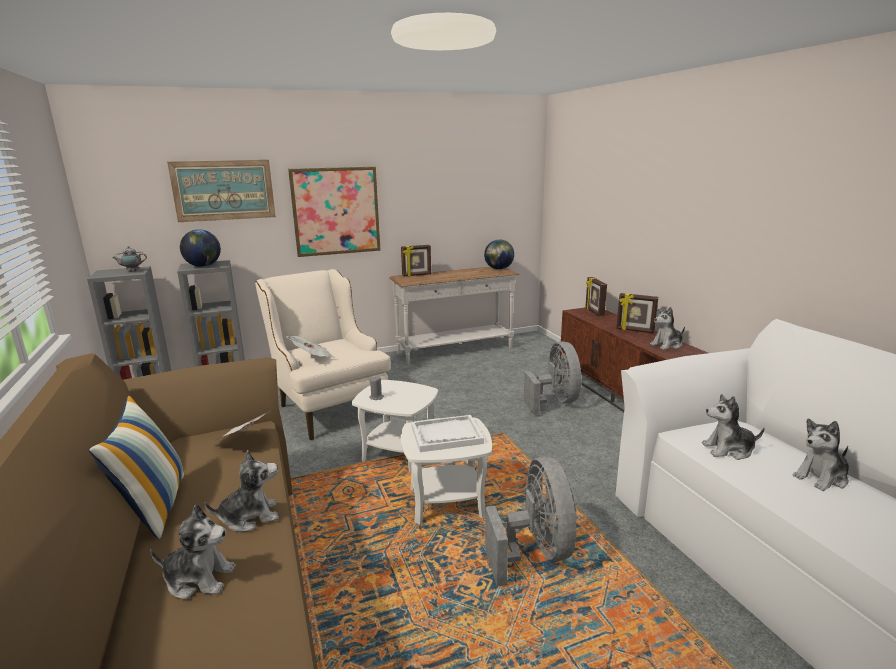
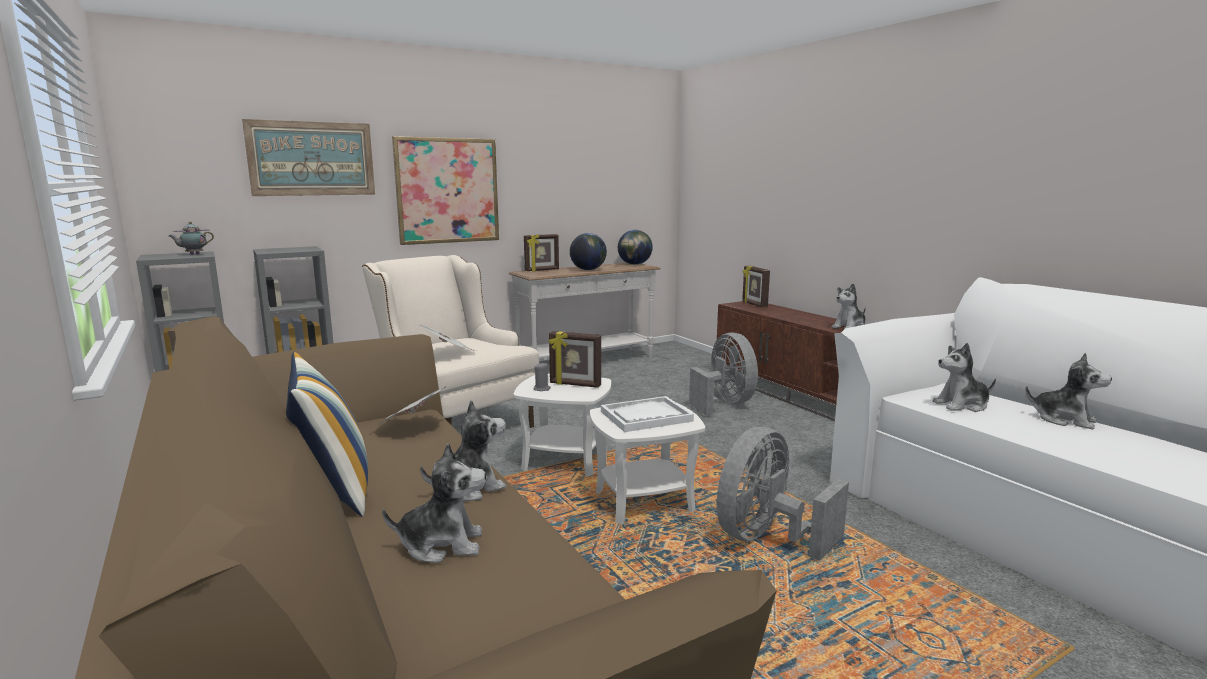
camera: 10 degrees left, 5 degrees down
globe [180,229,221,267] -> globe moved to [570,233,607,270]
grey fan [485,457,577,586] -> grey fan turned 120 degrees counterclockwise [717,427,849,561]
picture frame [616,293,658,333] -> picture frame moved to [549,331,601,388]
plush toy [793,419,849,491] -> plush toy turned 105 degrees counterclockwise [1025,353,1112,430]

